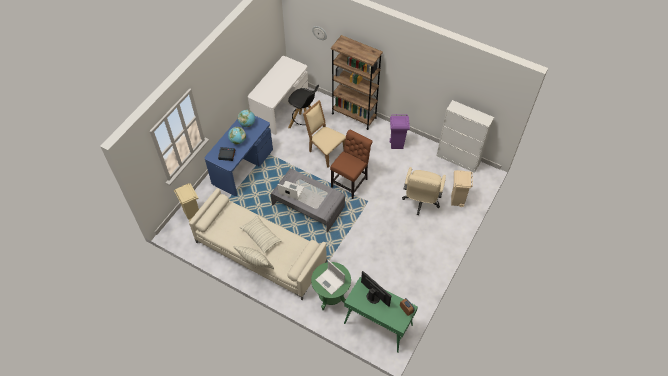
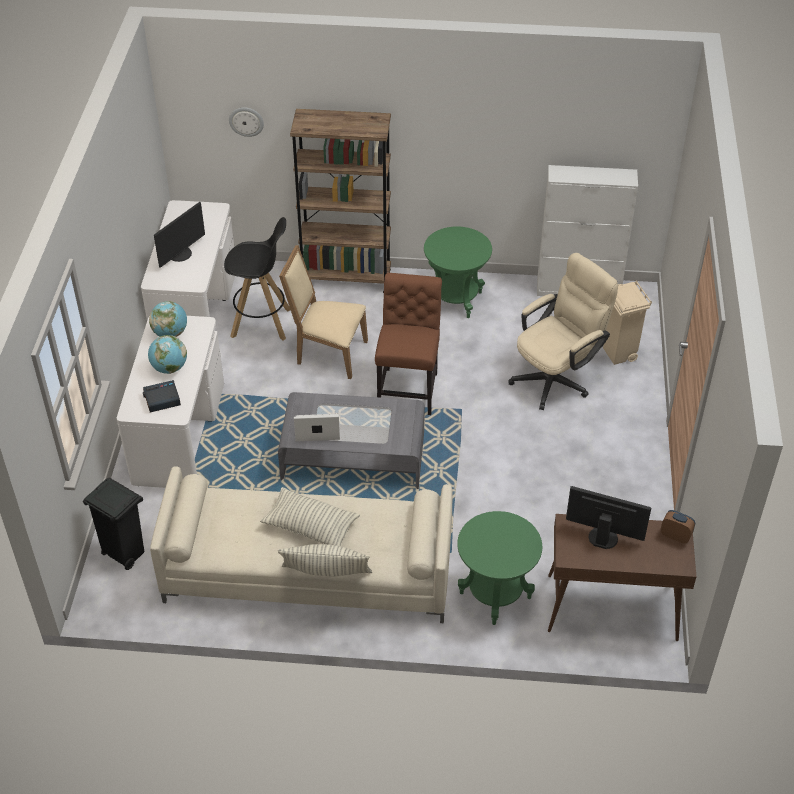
camera: 25 degrees left, 10 degrees down
beige trash can [174,183,199,222] -> black trash can [83,478,145,570]
blue desk [205,116,273,196] -> white desk [117,315,224,488]
laptop [316,260,345,295] -> none
green console table [344,277,418,353] -> brown console table [548,514,696,641]
purple trash can [390,115,410,149] -> green side table [424,226,492,318]
beige office chair [402,167,446,215] -> beige office chair turned 120 degrees counterclockwise [508,253,618,410]
none -> monitor [154,202,205,268]

